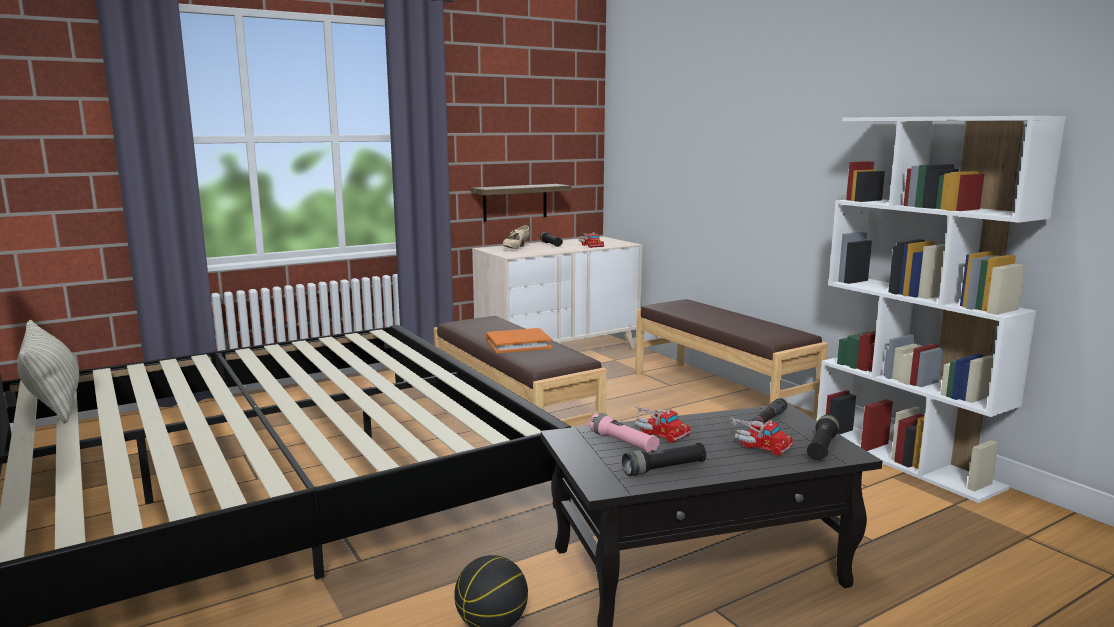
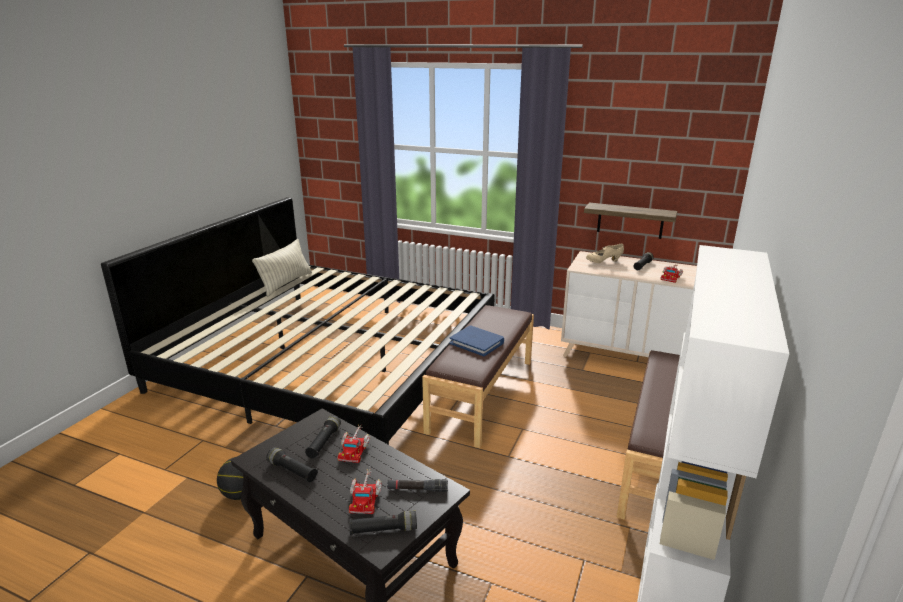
camera: 55 degrees right, 10 degrees up
orange book [486,328,552,353] -> blue book [449,325,504,357]
pink flashlight [589,413,659,452] -> black flashlight [305,415,341,458]

